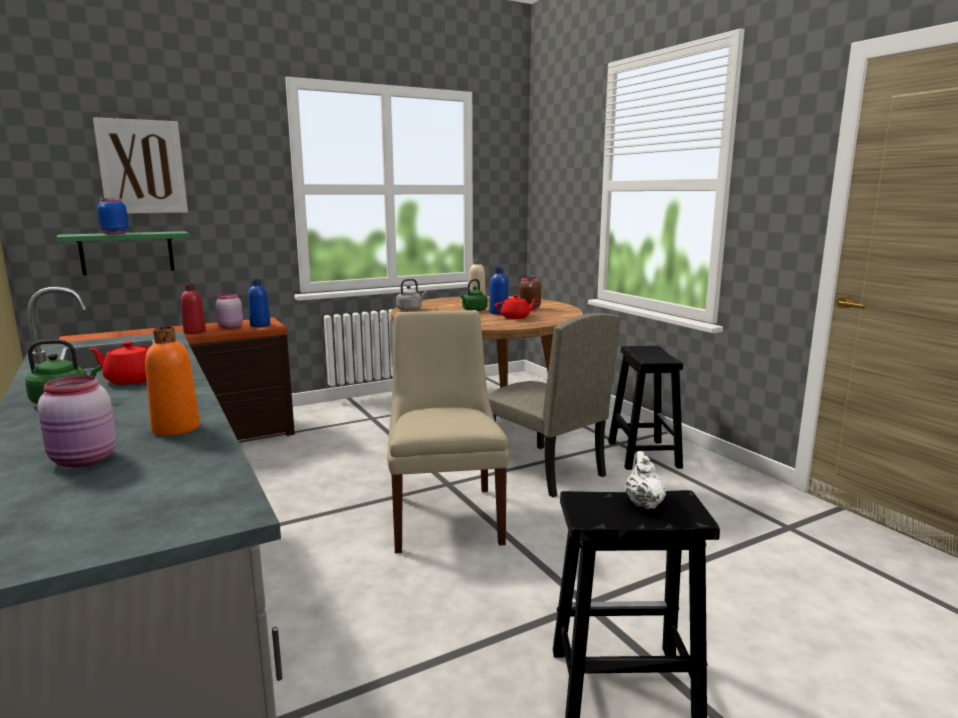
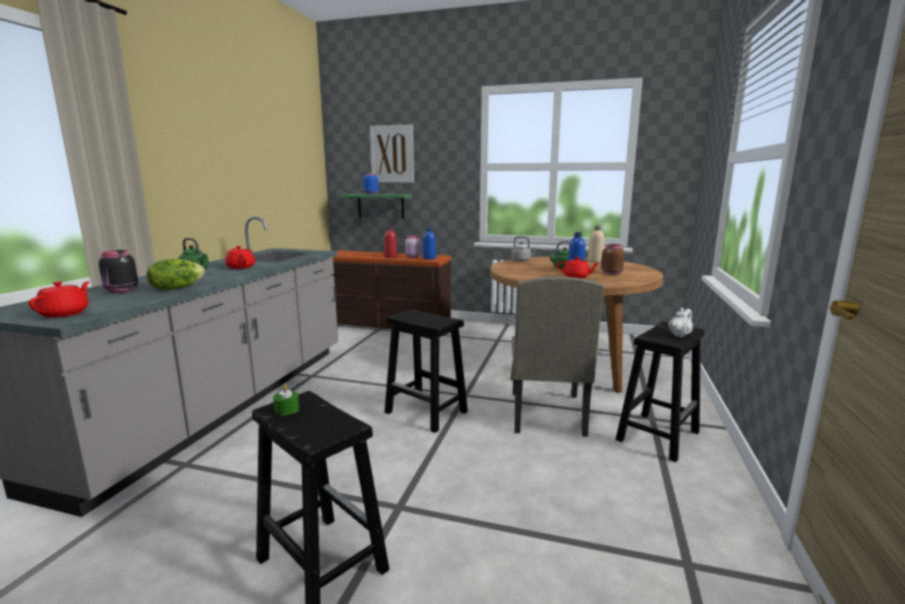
camera: 45 degrees right, 0 degrees up
pink jar [37,375,116,467] -> black jar [98,250,138,293]
orange bottle [145,326,200,436] -> lettuce [146,259,205,290]
beige chair [387,310,509,553] -> black stool [385,309,468,433]
white teapot [625,451,667,509] -> white teapot moved to [669,308,693,337]
none -> red teapot [28,281,90,318]
none -> green candle [273,384,299,416]

